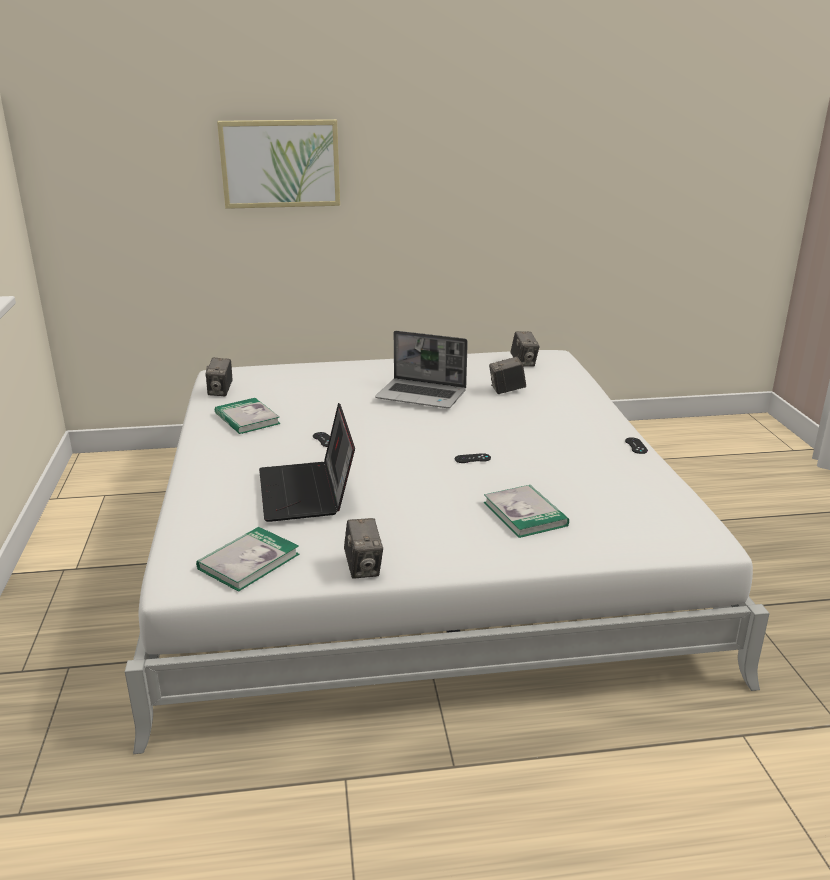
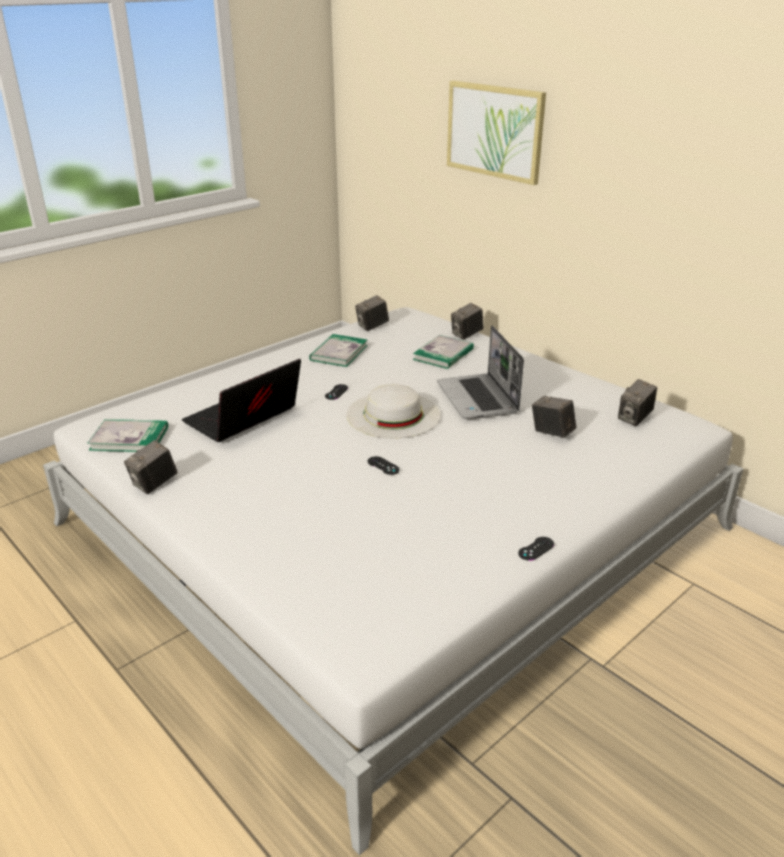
camera: 55 degrees right, 5 degrees up
book [484,485,569,538] -> book moved to [413,335,474,369]
none -> white hat [347,384,441,438]
none -> camera [451,303,484,340]

